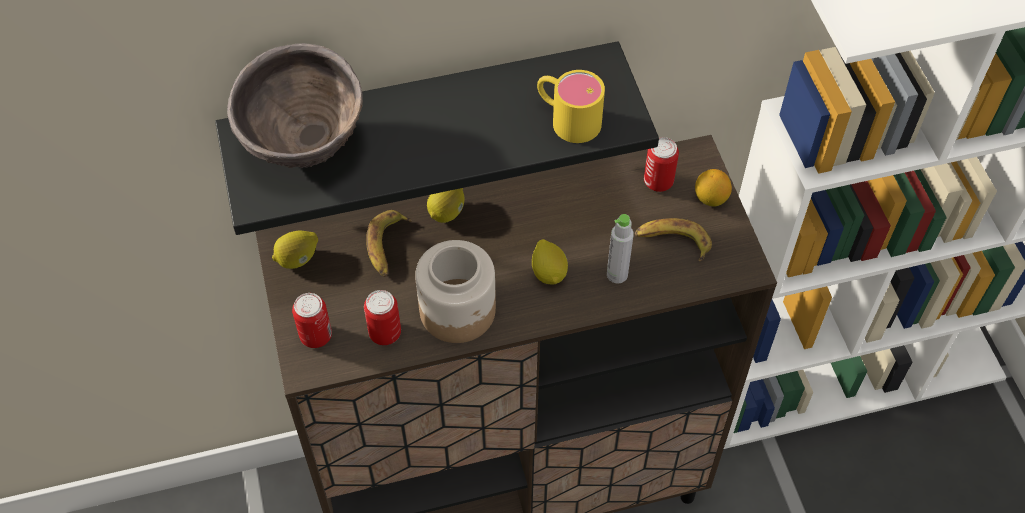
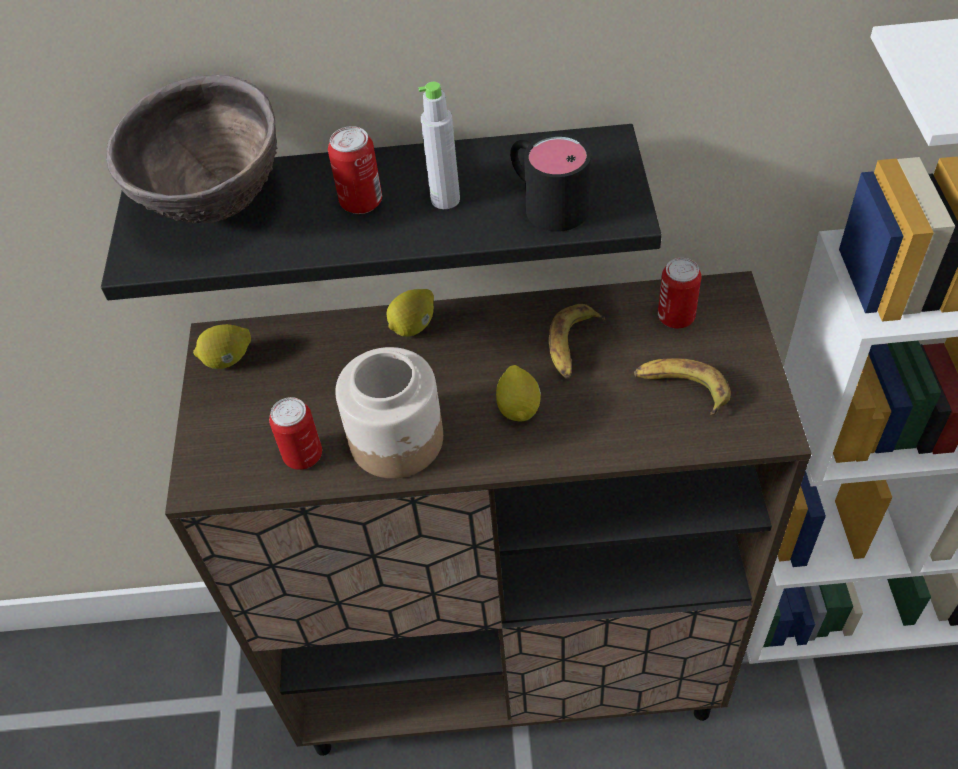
camera: 15 degrees right, 5 degrees down
can [292,293,332,348] -> can moved to [328,126,382,214]
banana [366,210,411,277] -> banana moved to [549,304,605,379]
yellow mug [537,70,605,143] -> black mug [510,134,591,232]
grey bottle [607,214,634,283] -> grey bottle moved to [418,82,460,209]
lemon [695,169,732,207] -> none

